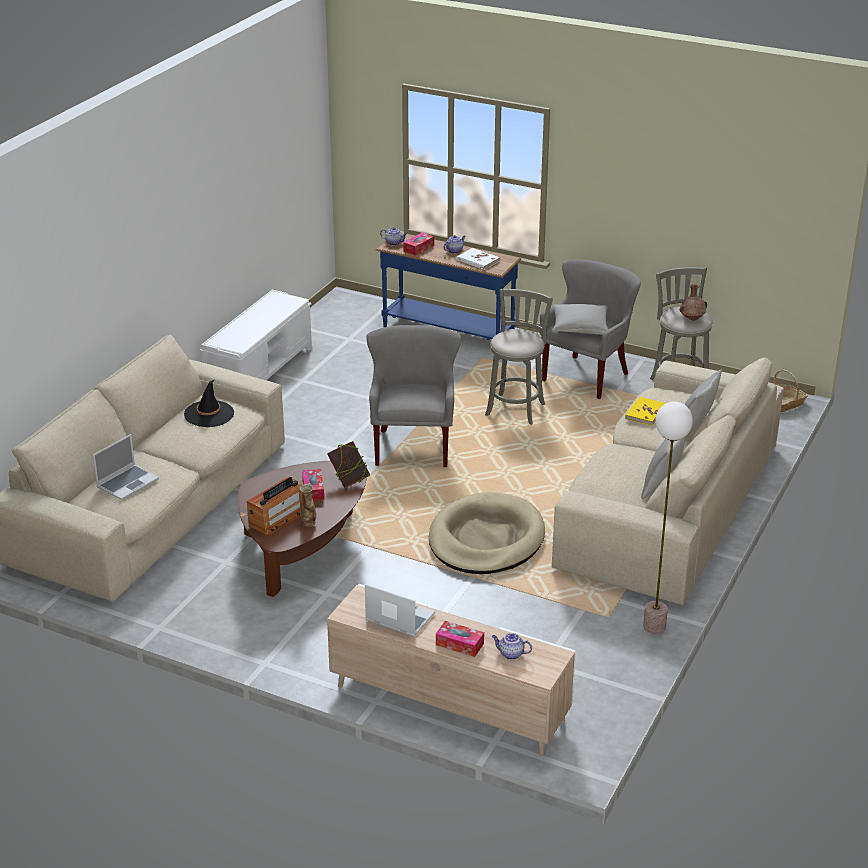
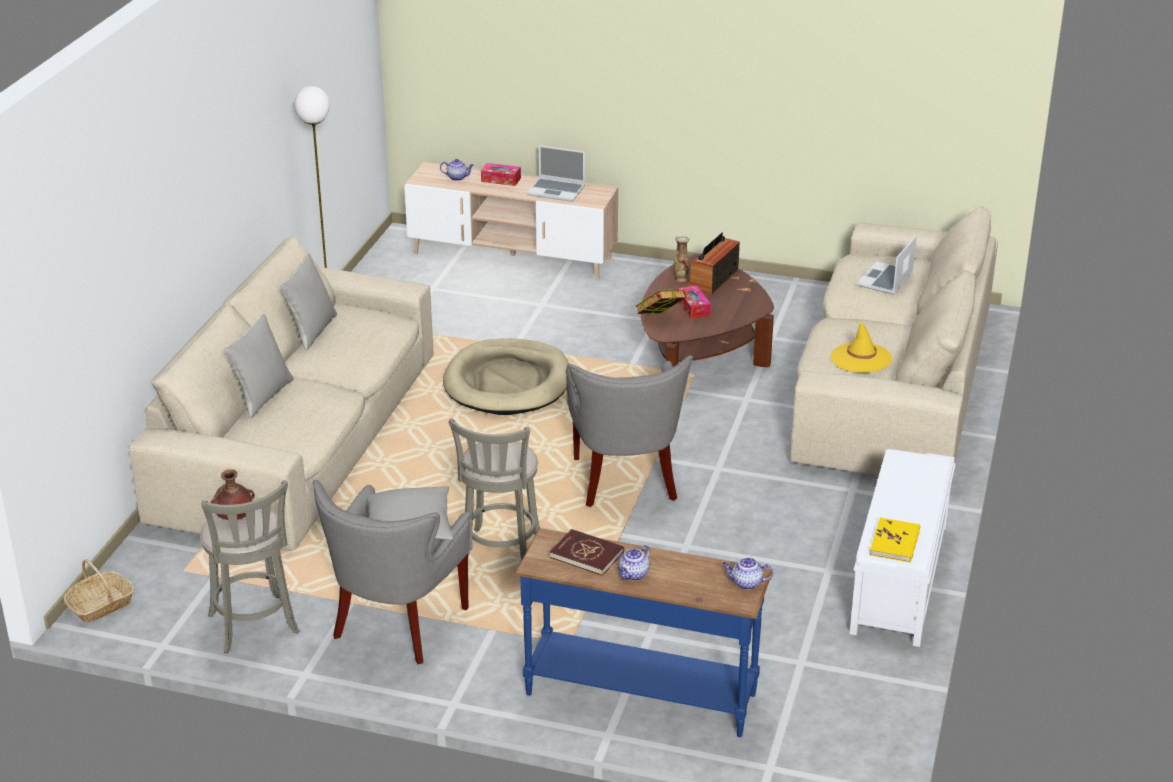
camera: 170 degrees right, 0 degrees up
black hat [184,380,234,427] -> yellow hat [831,322,892,373]
tissue box [403,232,434,256] -> none
white book [457,248,500,270] -> red book [550,529,624,576]
yellow book [625,397,666,426] -> yellow book moved to [870,517,920,563]

